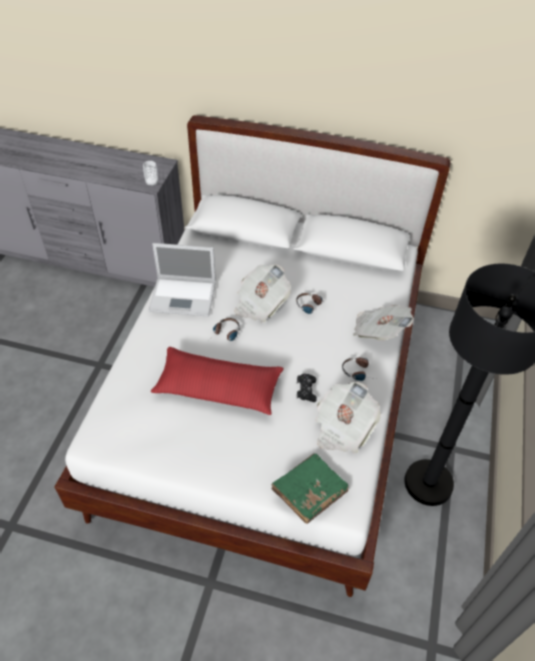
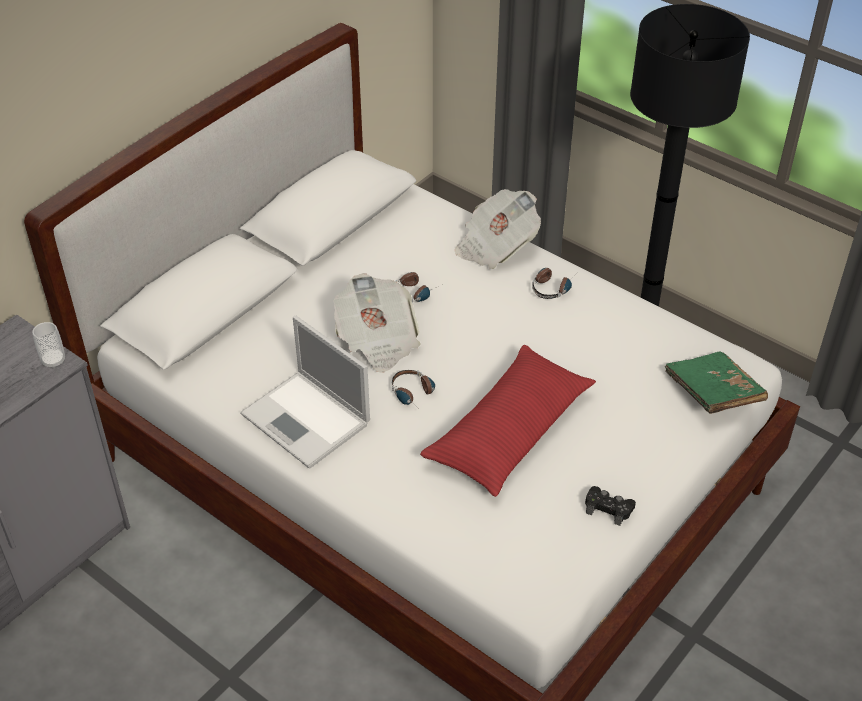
camera: 65 degrees left, 5 degrees down
laptop [148,243,216,317] -> laptop turned 105 degrees clockwise [240,316,370,469]
black game controller [297,374,317,402] -> black game controller moved to [585,486,636,526]
newspaper [316,382,381,453] -> none

